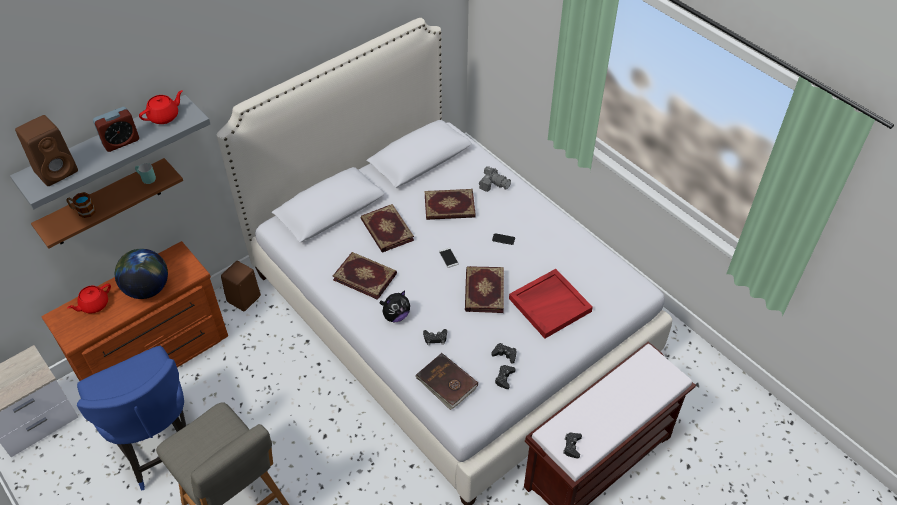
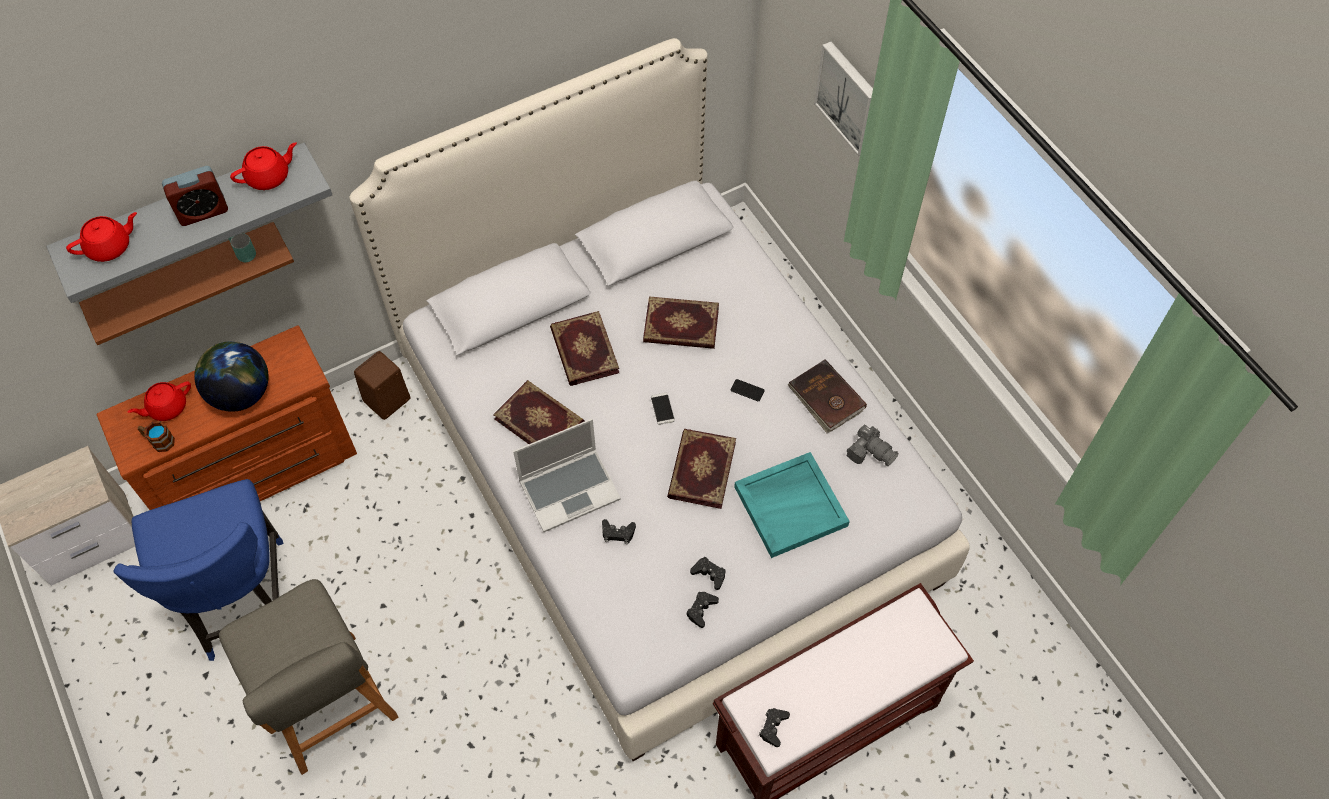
camera: 10 degrees right, 10 degrees up
brown speaker [15,115,78,186] -> red teapot [66,212,137,262]
mug [67,192,96,218] -> mug moved to [138,421,175,452]
plush toy [379,291,410,322] -> laptop [513,419,621,532]
brown book [415,353,478,410] -> brown book moved to [788,359,867,433]
camera [479,166,511,192] -> camera moved to [847,424,898,466]
red tray [509,269,593,339] -> turquoise tray [734,452,850,558]
none -> picture [814,41,873,156]

